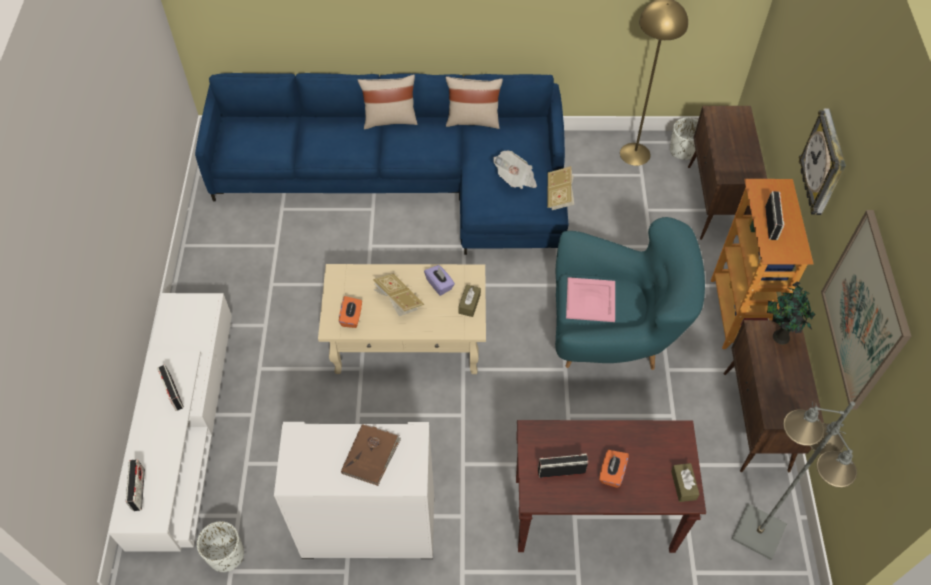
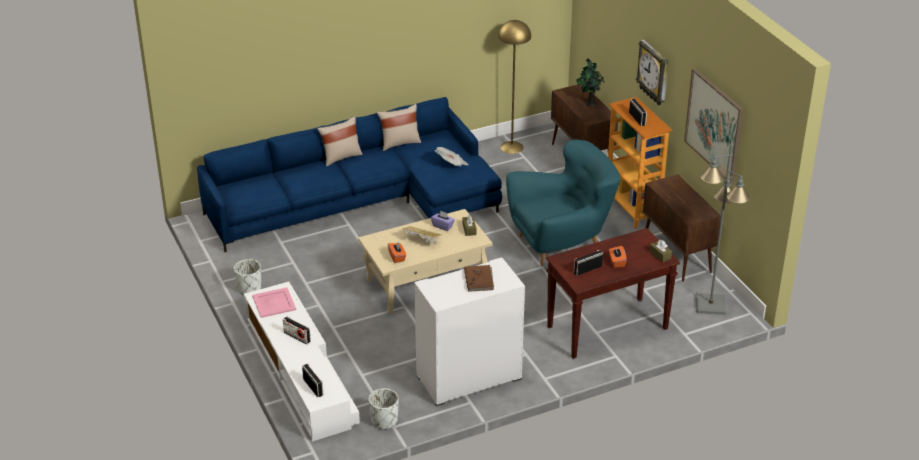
camera: 25 degrees left, 20 degrees down
book [547,166,574,210] -> none
pink tray [566,277,615,322] -> pink tray moved to [252,287,296,318]
white planter [670,117,698,160] -> white planter moved to [234,259,261,295]
potted plant [767,281,816,344] -> potted plant moved to [576,58,605,107]

